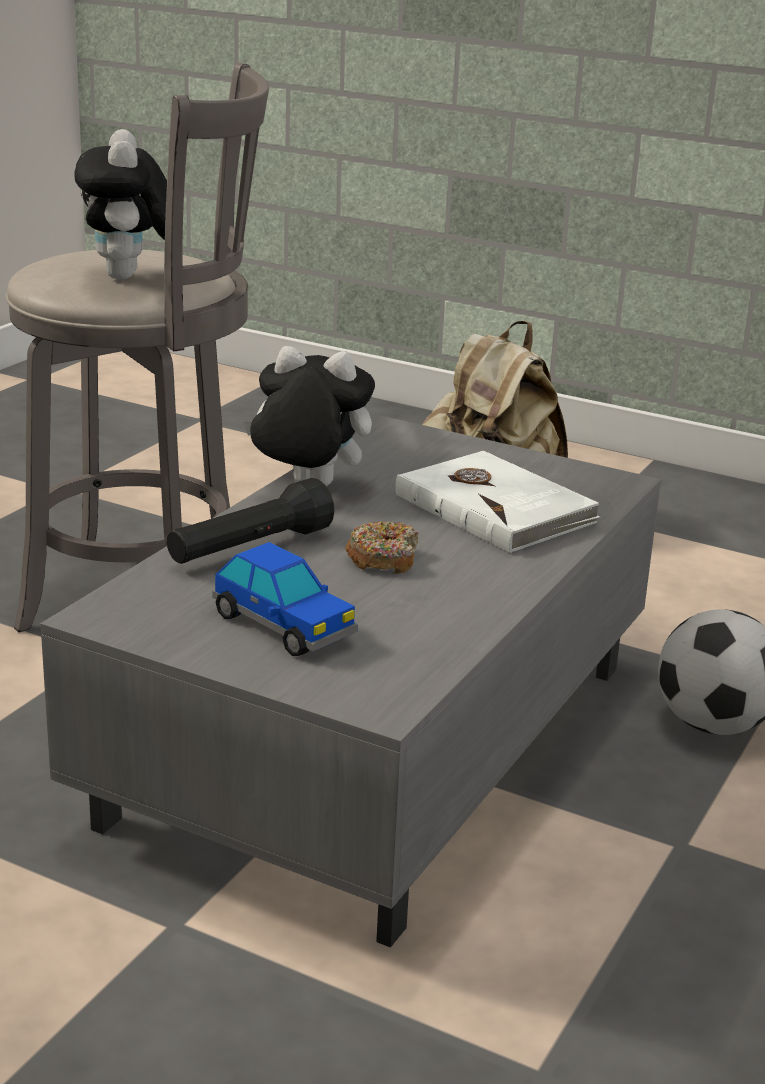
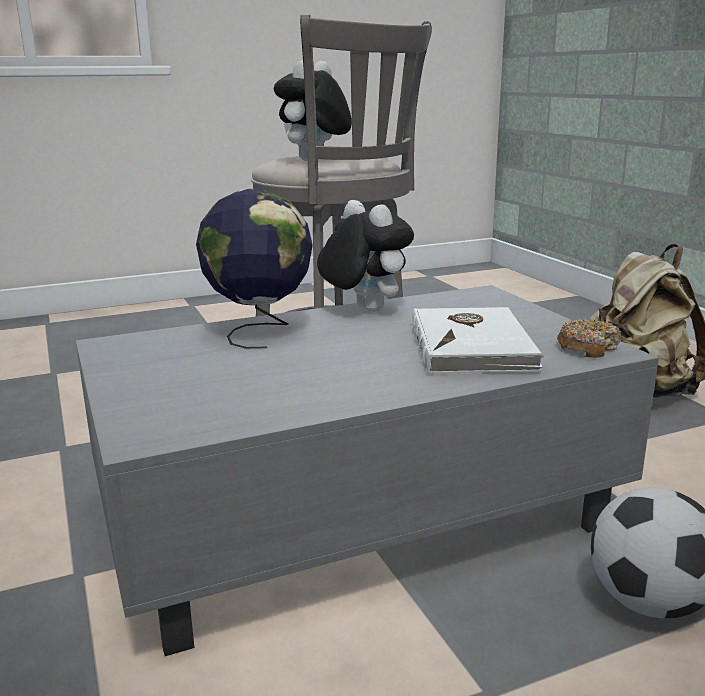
camera: 40 degrees right, 5 degrees down
black flashlight [167,478,334,564] -> globe [196,189,313,349]
toy car [212,542,358,656] -> none
donut [345,521,418,574] -> donut moved to [557,318,621,358]

